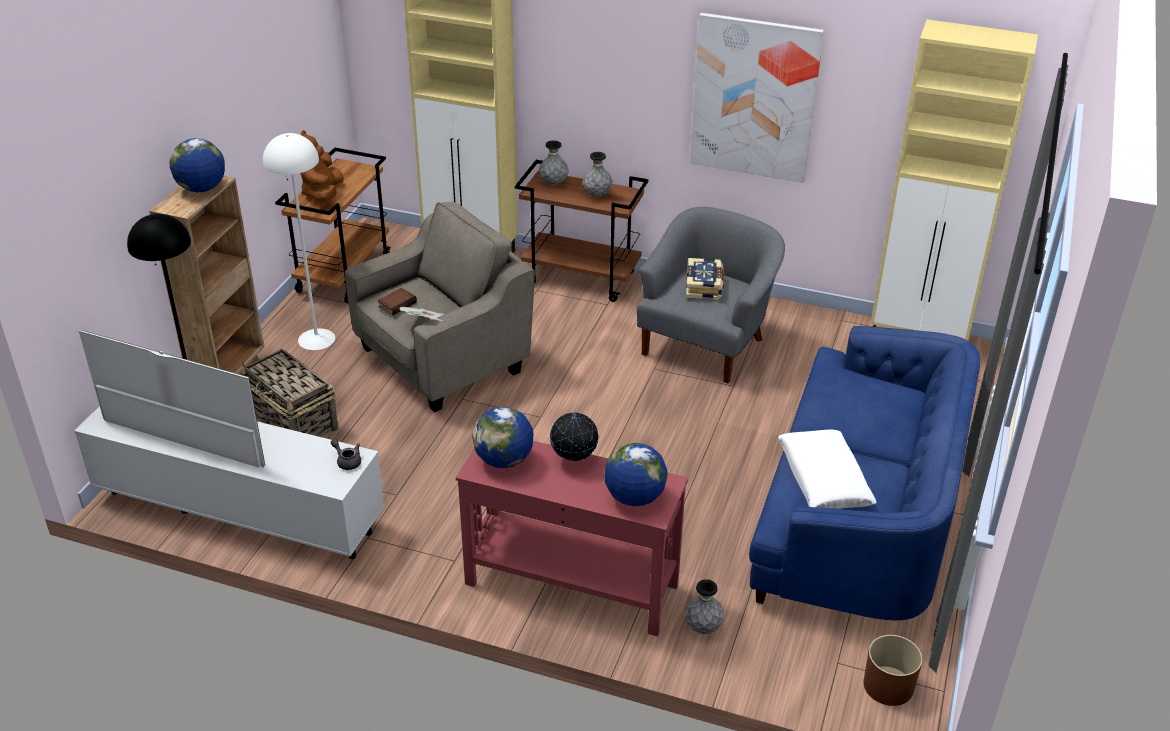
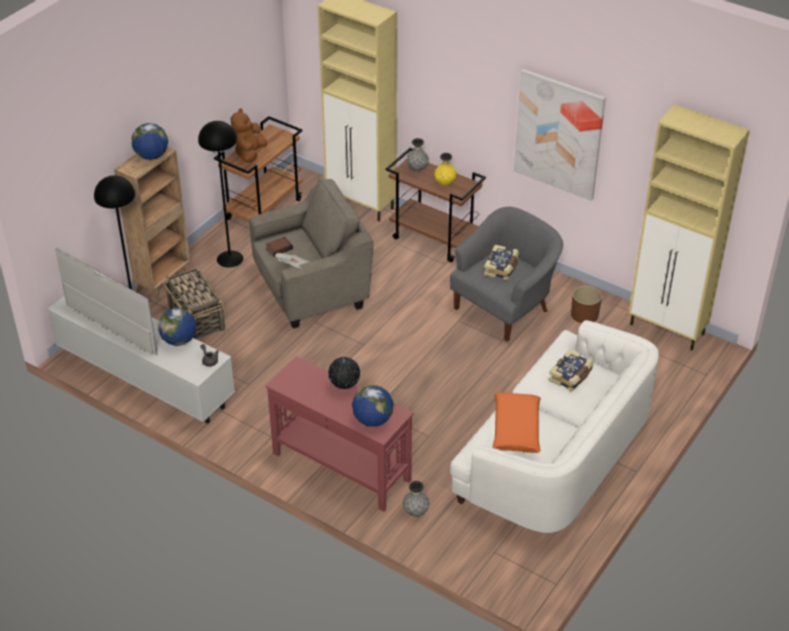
camera: 15 degrees right, 5 degrees up
white floor lamp [263,133,335,350] -> black floor lamp [198,121,243,268]
globe [472,407,533,468] -> globe moved to [158,308,196,346]
grey vase [582,152,613,197] -> yellow vase [434,153,457,186]
blue sofa [749,326,980,621] -> white sofa [450,320,659,533]
white pillow [778,429,877,509] -> orange pillow [493,392,541,453]
brown planter [863,635,923,706] -> brown planter moved to [571,286,602,323]
none -> book [548,349,593,392]

